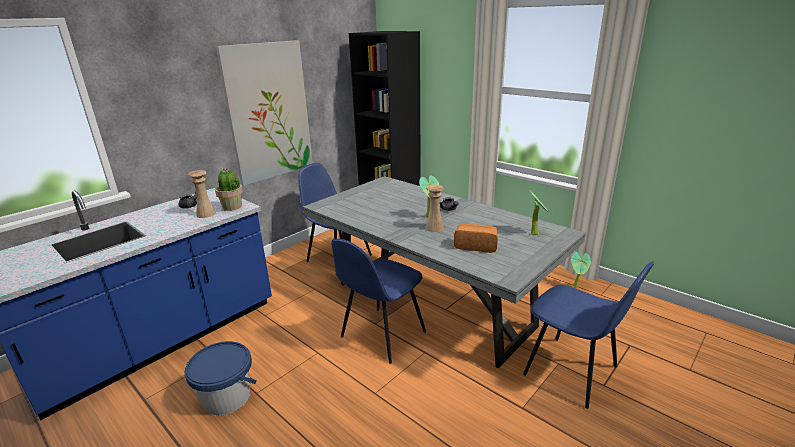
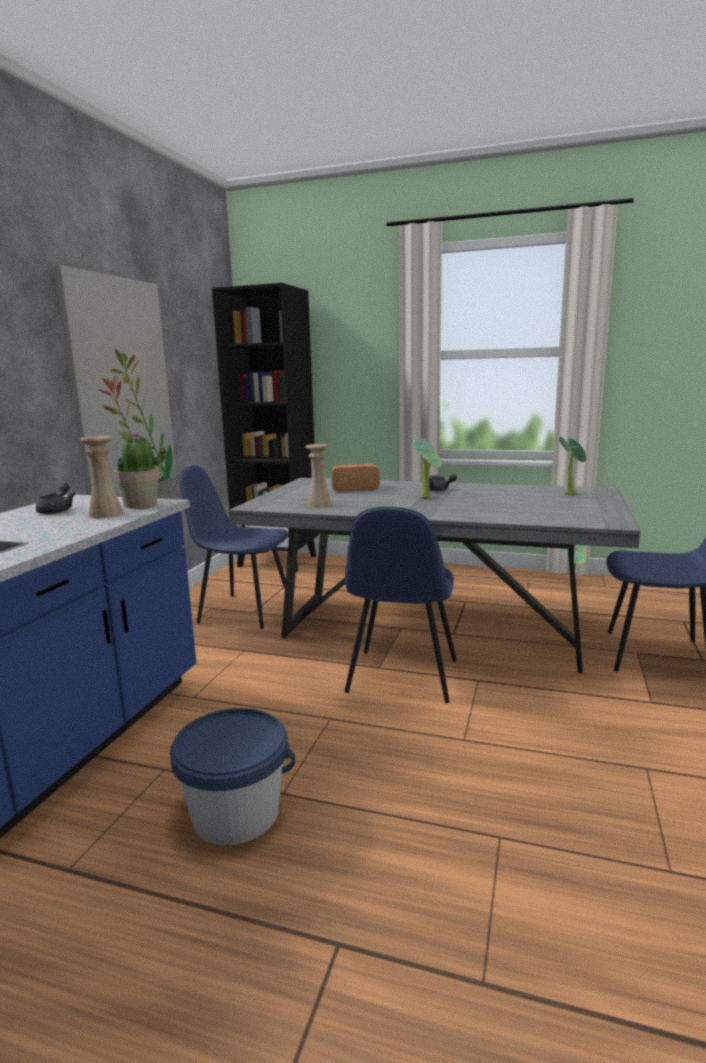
camera: 25 degrees left, 10 degrees down
beige vase [425,185,444,232] -> beige vase moved to [305,444,332,508]
bread [454,223,498,253] -> bread moved to [332,464,380,492]

